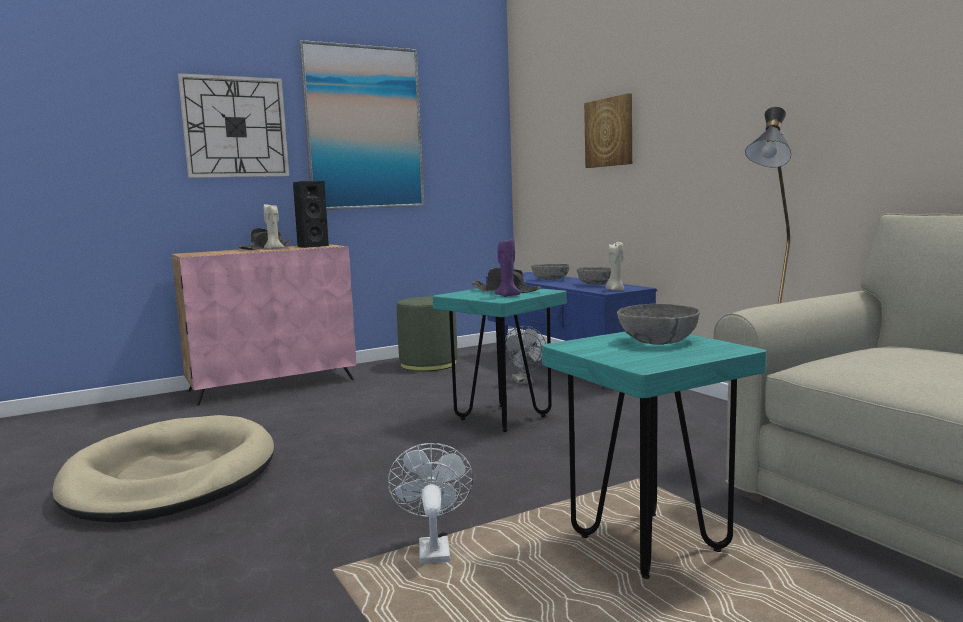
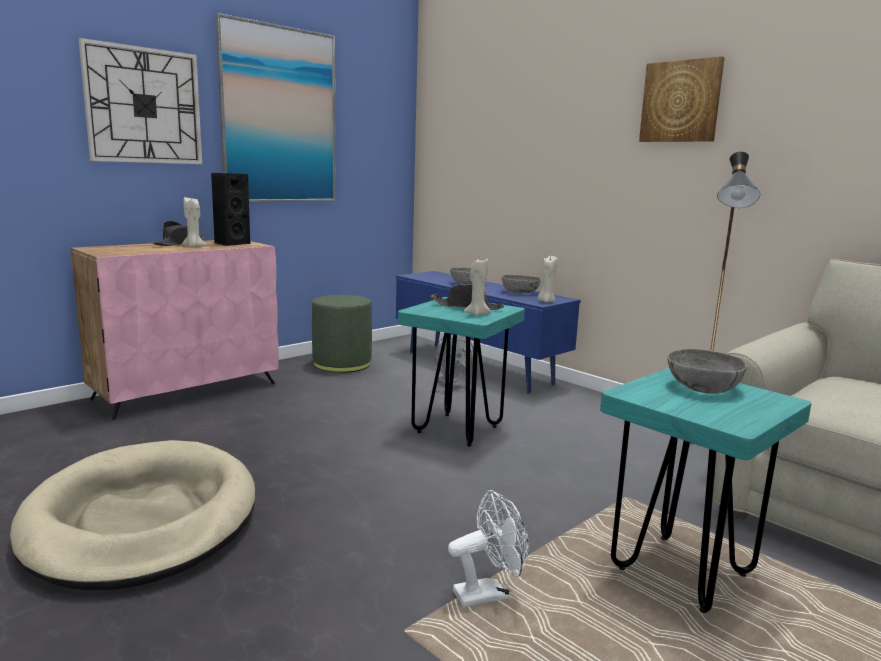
camera: 15 degrees left, 5 degrees up
white fan [388,443,473,564] -> white fan turned 90 degrees clockwise [448,490,529,608]
purple candle [494,239,521,297] -> beige candle [464,259,491,316]
picture [584,93,632,168] -> picture moved to [639,56,725,142]

